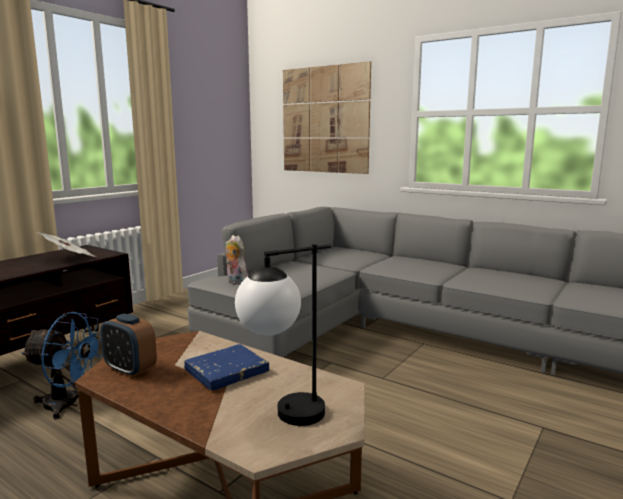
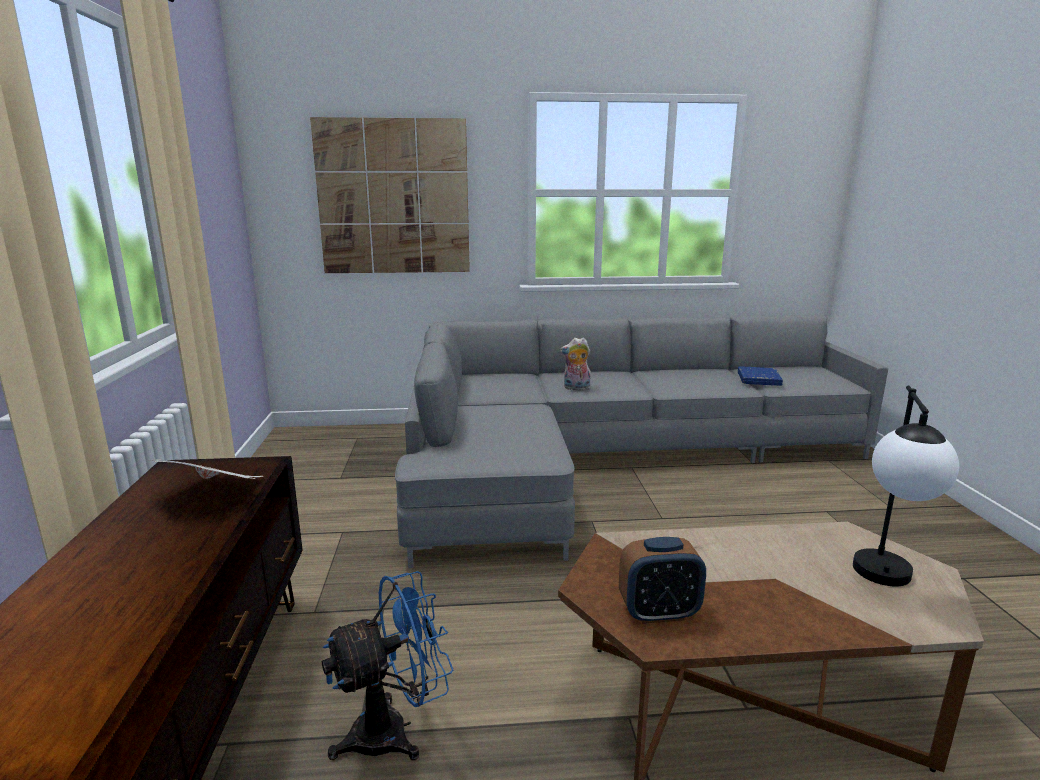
camera: 40 degrees left, 5 degrees up
blue book [184,344,269,390] -> blue book moved to [738,366,783,386]
plush toy [225,235,248,285] -> plush toy moved to [560,338,591,391]

